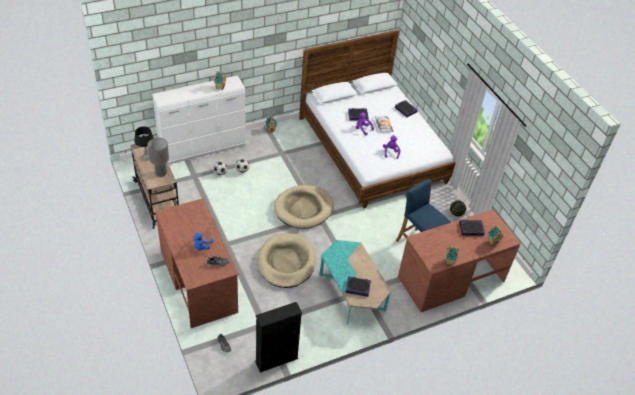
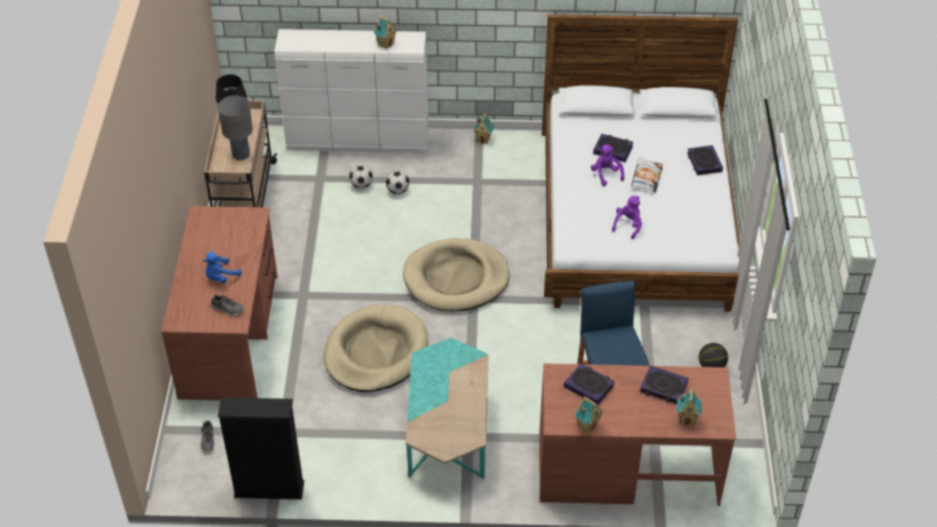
camera: 30 degrees right, 0 degrees up
book [345,276,371,297] -> book moved to [564,363,615,406]

